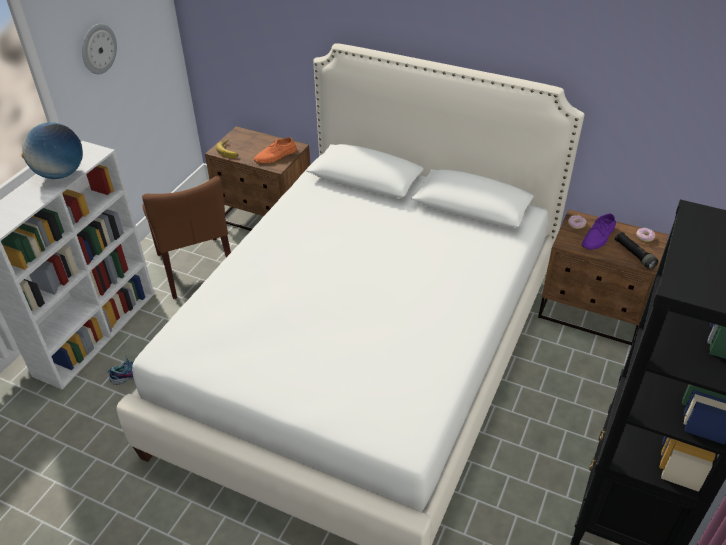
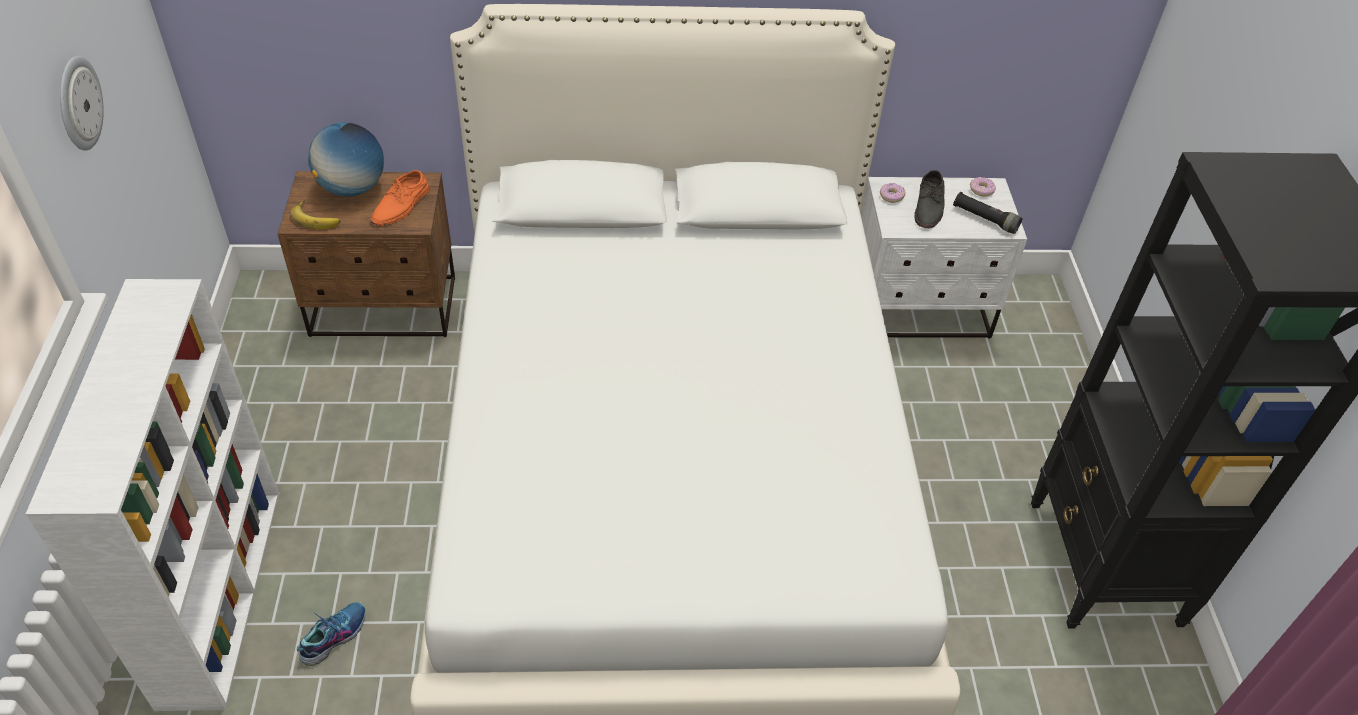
camera: 30 degrees left, 5 degrees up
globe [22,122,83,179] -> globe moved to [308,122,384,197]
brown chair [142,176,231,299] -> none
brown nightstand [538,209,669,346] -> white nightstand [861,177,1027,339]
purple shoe [582,213,616,250] -> grey shoe [914,170,945,228]

